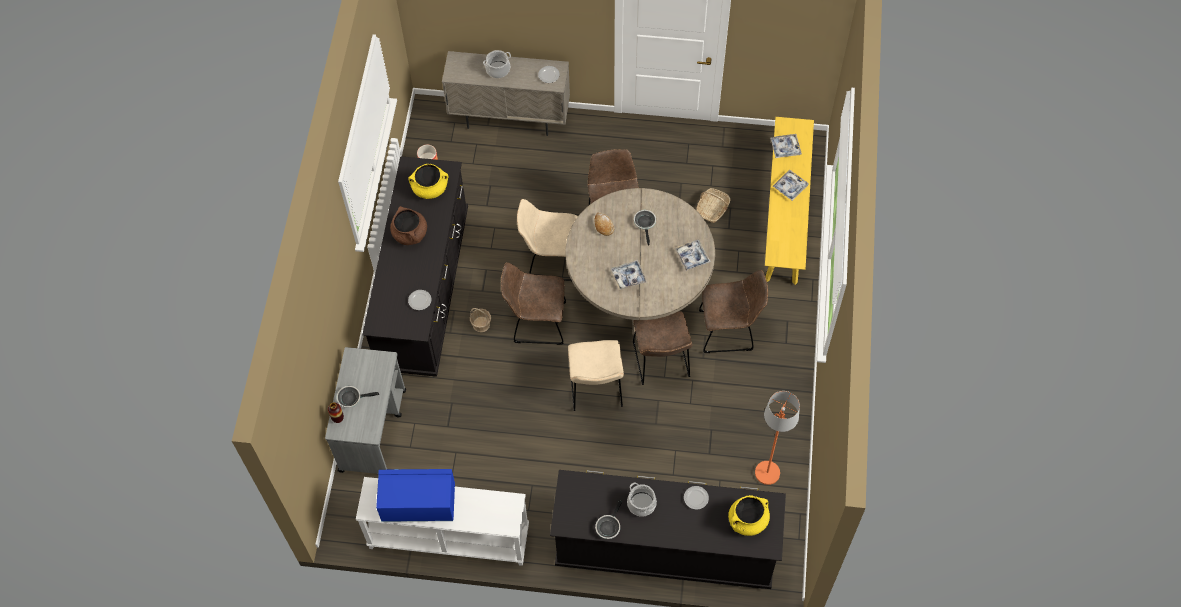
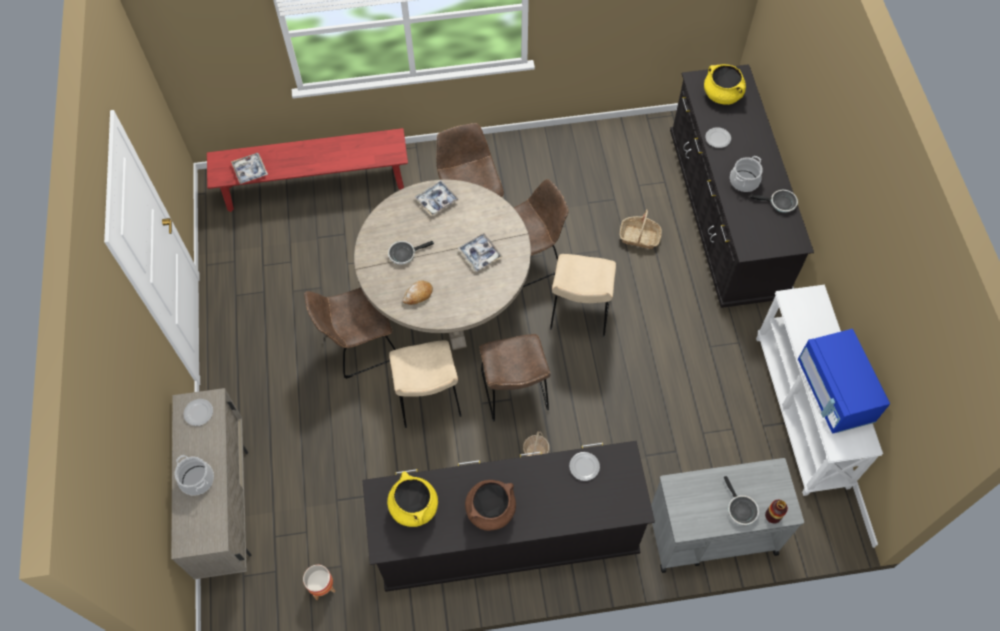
camera: 105 degrees left, 0 degrees up
beige chair [568,340,624,411] -> beige chair turned 120 degrees clockwise [550,254,616,337]
basket [696,188,730,223] -> basket moved to [620,209,662,249]
orange floor lamp [755,391,800,485] -> none
yellow bench [765,117,814,285] -> red bench [207,128,408,212]
tray [773,169,809,201] -> none

